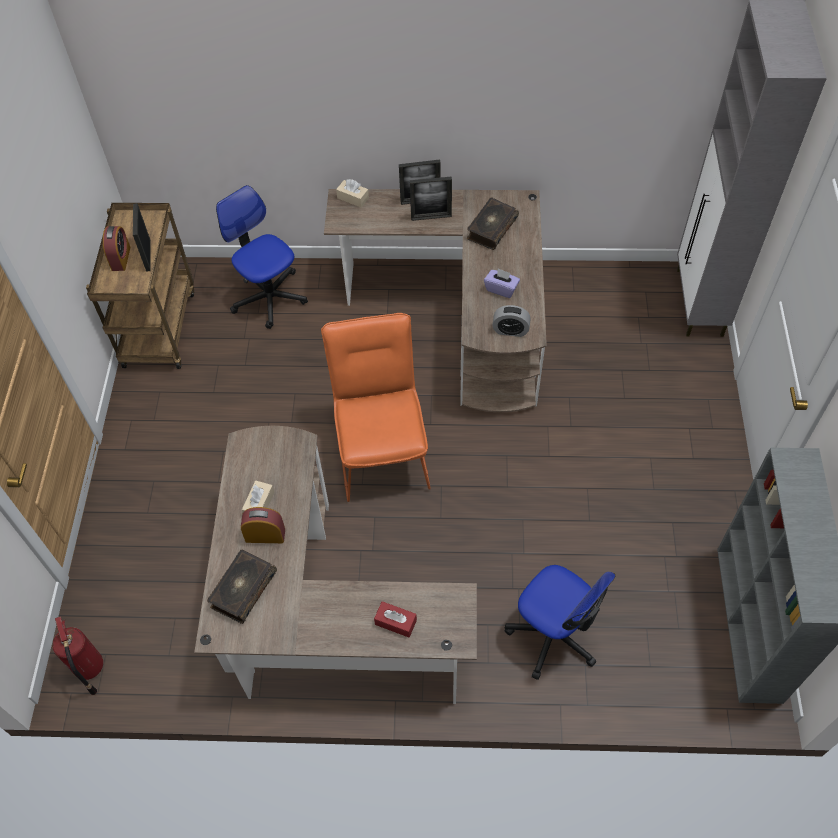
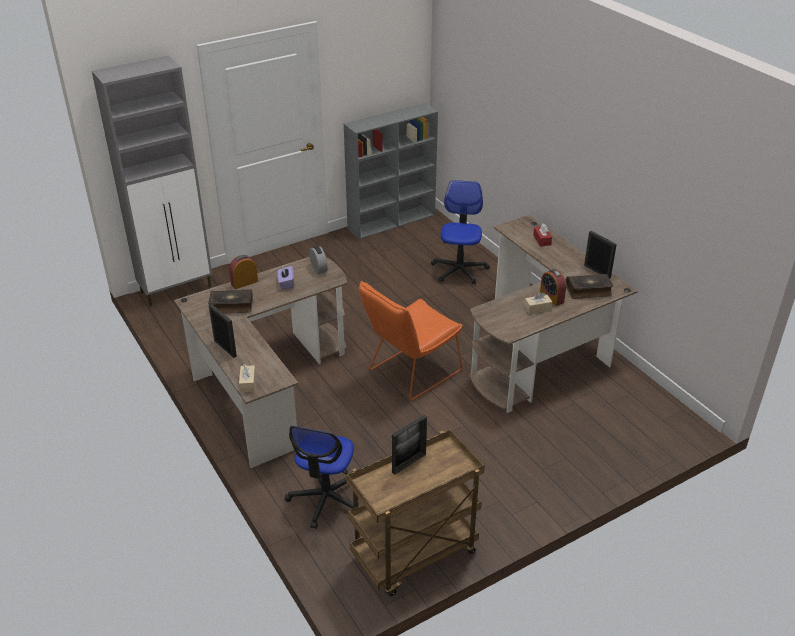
camera: 125 degrees left, 20 degrees down
fire extinguisher [52,616,103,695] -> none
alarm clock [103,226,130,271] -> alarm clock moved to [229,255,258,289]
picture frame [410,176,452,221] -> picture frame moved to [584,231,617,279]

